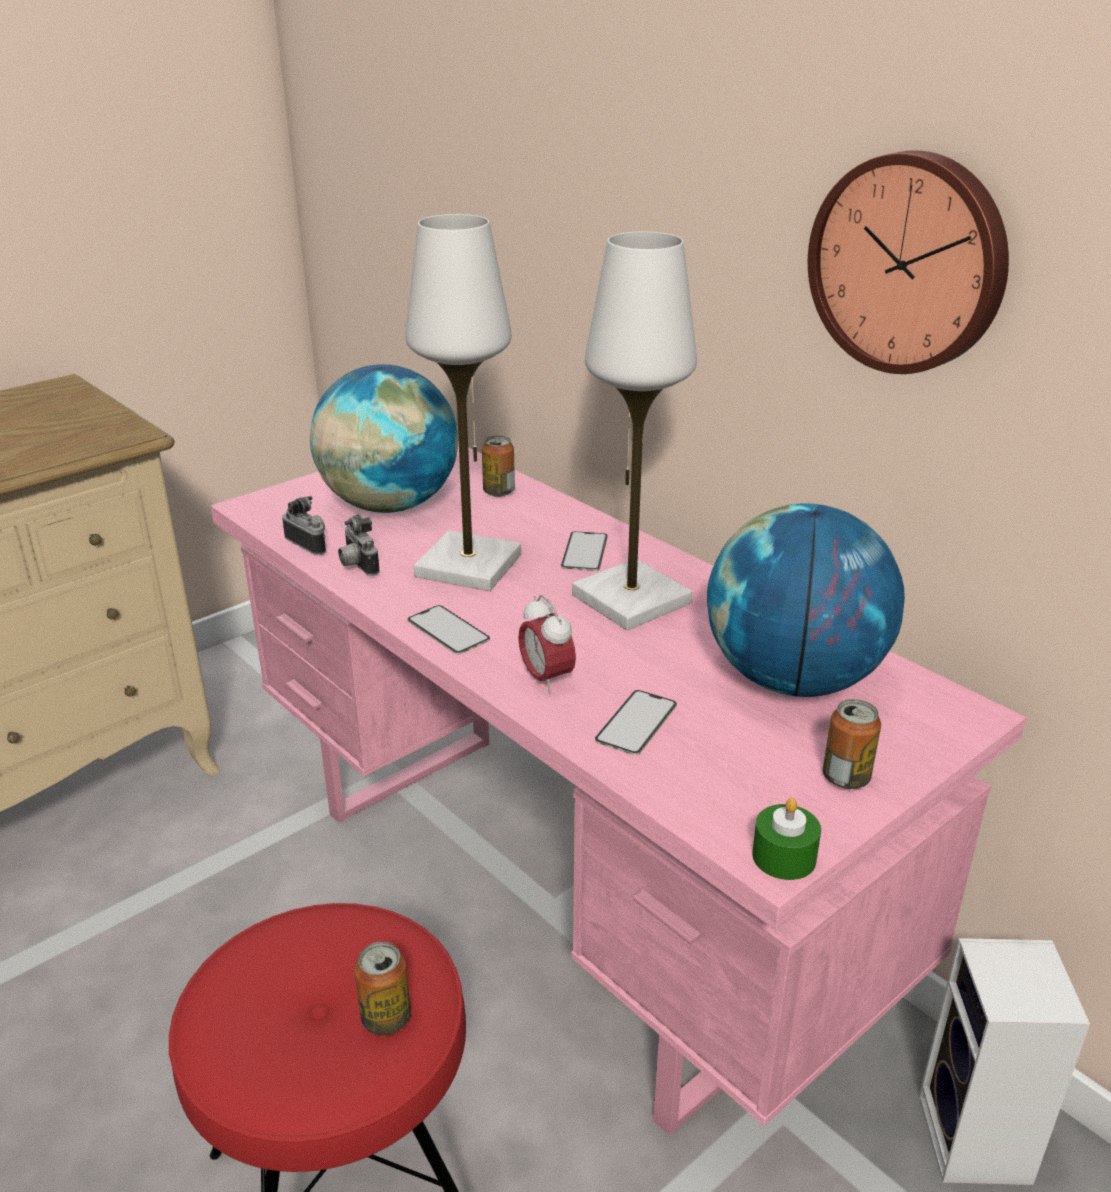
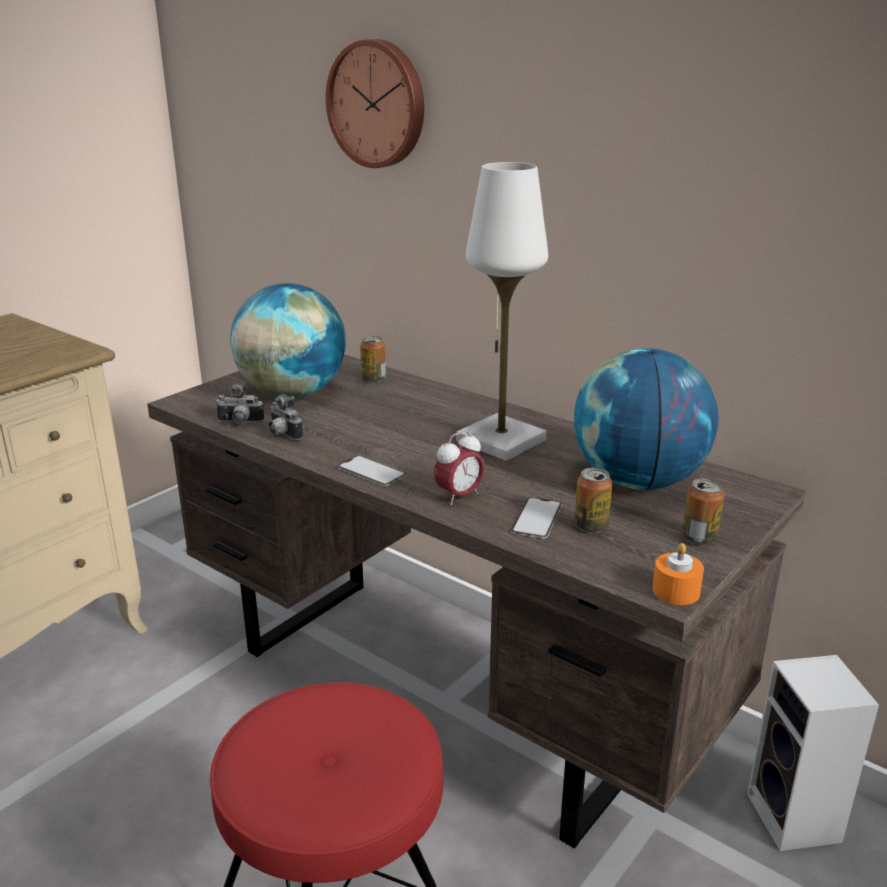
camera: 10 degrees left, 5 degrees down
pink desk [210,442,1027,1136] -> brown desk [147,354,806,849]
camera [282,496,326,555] -> camera turned 150 degrees clockwise [215,382,264,424]
can [354,942,411,1035] -> can moved to [575,468,612,533]
white table lamp [405,214,521,591] -> none
alarm clock [518,595,576,694] -> alarm clock turned 90 degrees counterclockwise [434,430,485,505]
phone [561,531,608,571] -> none
green candle [752,798,821,880] -> orange candle [652,543,704,605]
wall clock [808,150,1009,374] -> wall clock moved to [325,39,424,168]

